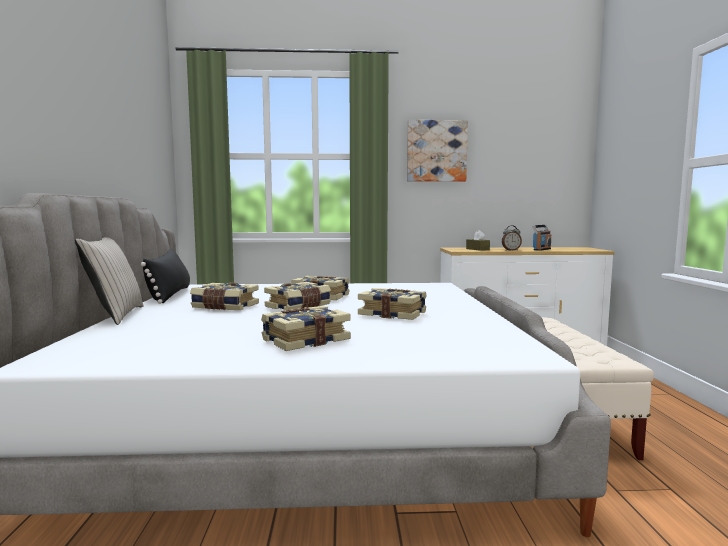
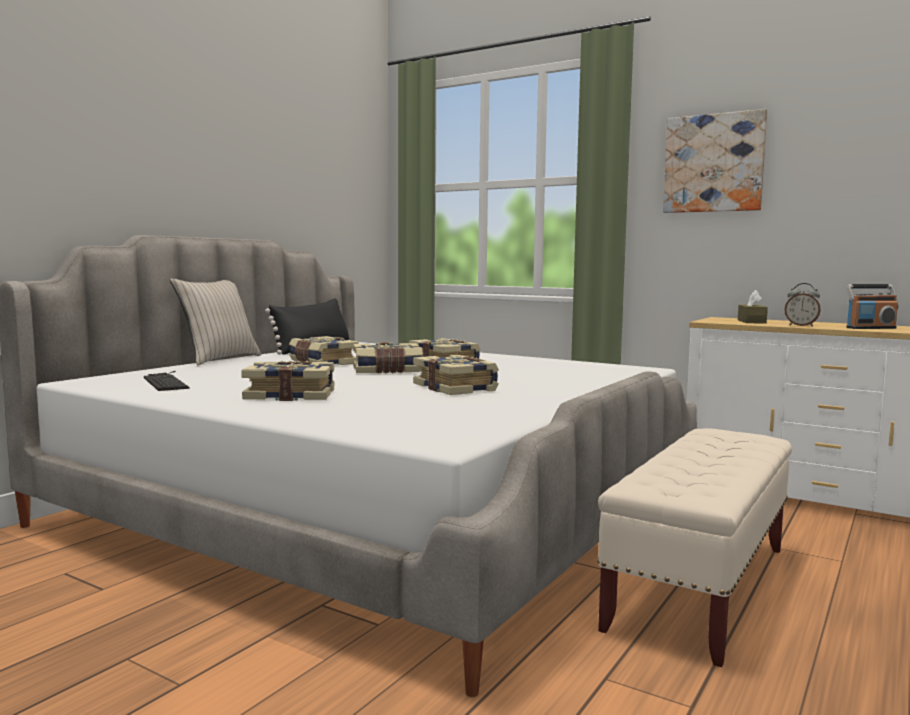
camera: 35 degrees right, 0 degrees up
none -> keyboard [144,371,190,391]

